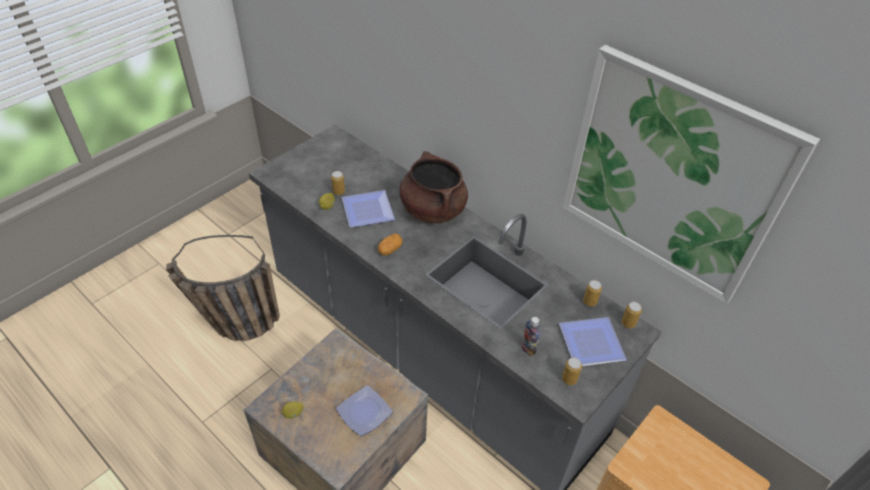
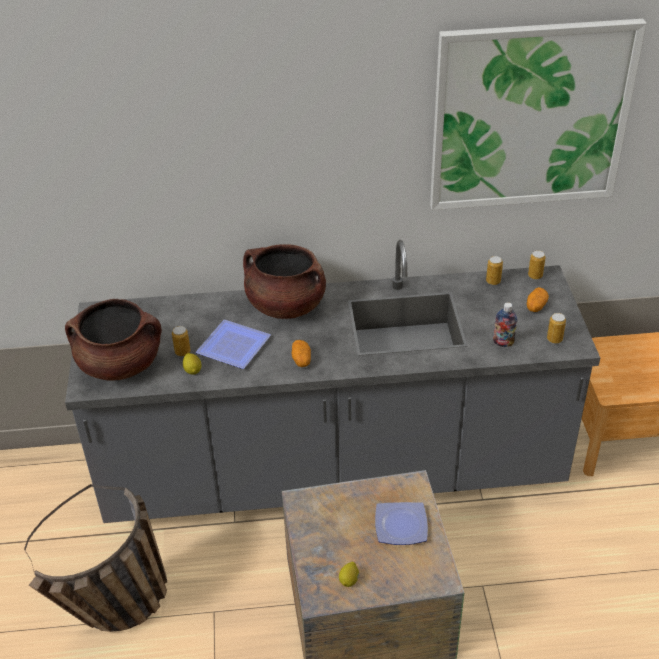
camera: 45 degrees left, 5 degrees down
plate [559,317,627,366] -> potato [527,287,549,312]
none -> brown cooking pot [65,299,162,381]

